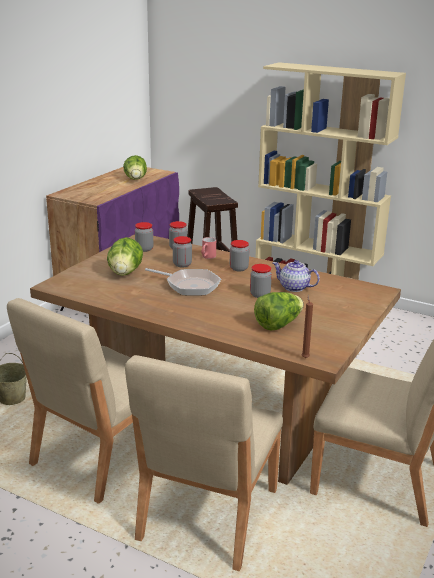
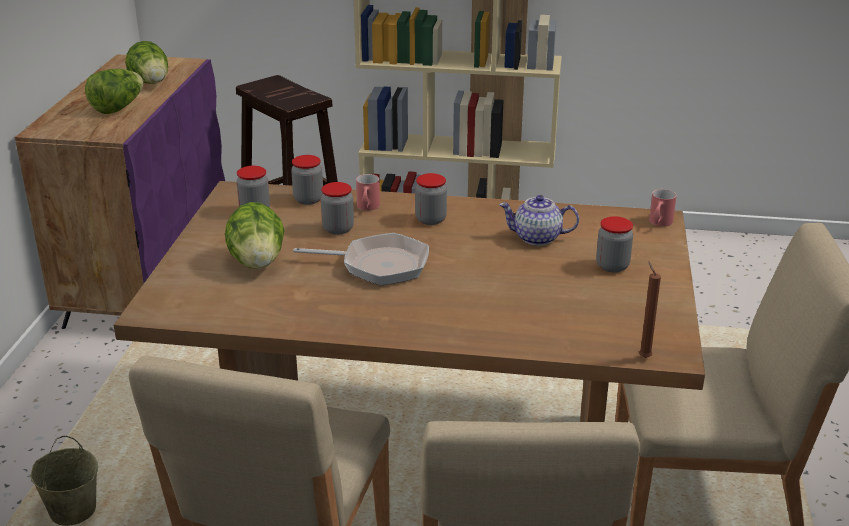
camera: 20 degrees left, 5 degrees up
jar [250,264,272,298] -> jar moved to [596,216,633,273]
lettuce [254,292,304,330] -> lettuce moved to [85,69,144,114]
none -> red mug [649,189,677,227]

